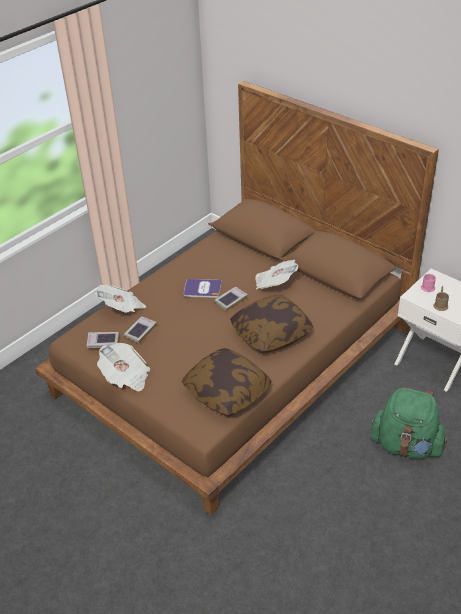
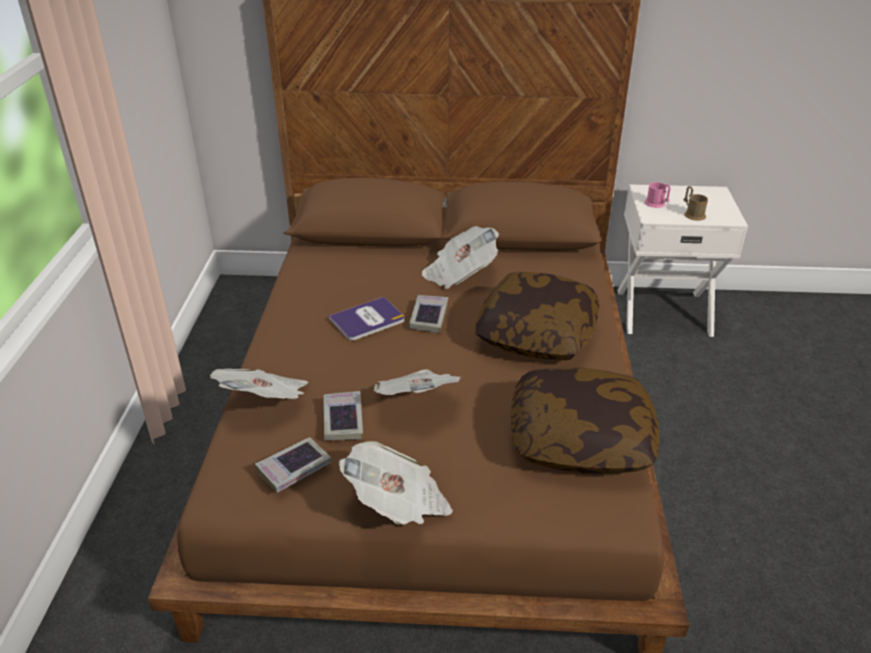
camera: 40 degrees left, 5 degrees down
green backpack [371,386,448,459] -> none
none -> newspaper [373,369,461,395]

